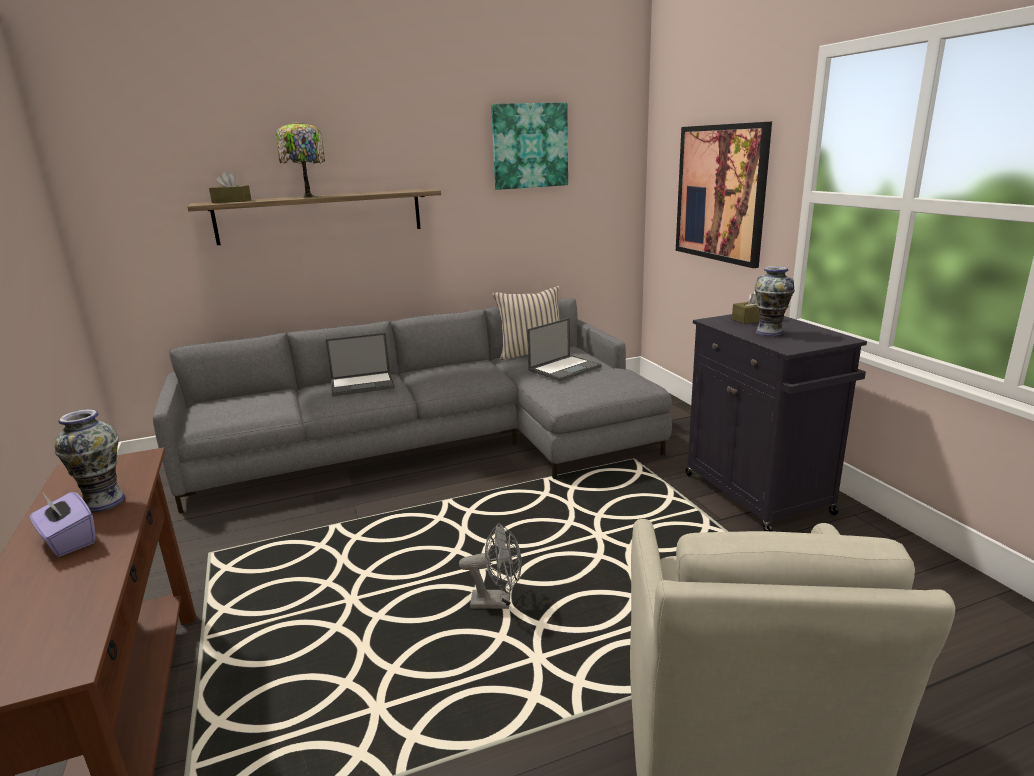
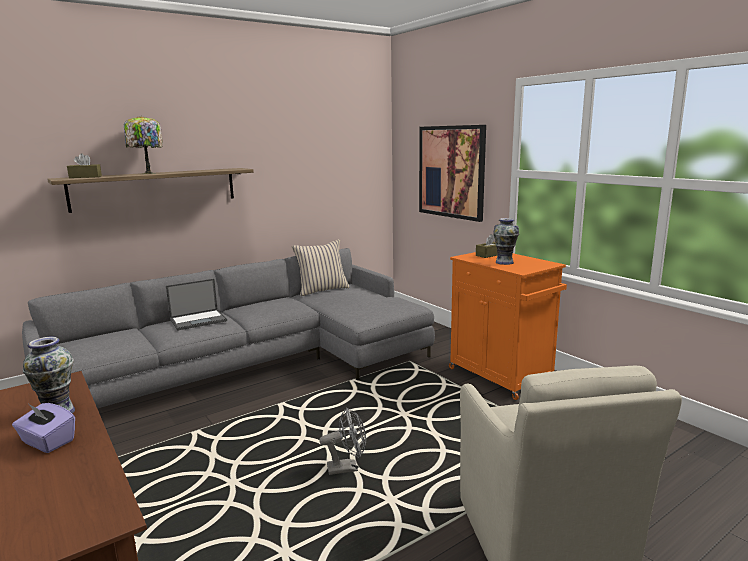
camera: 15 degrees left, 5 degrees down
picture [491,102,568,190] -> none
laptop [527,318,601,381] -> none
black cabinet [686,314,867,531] -> orange cabinet [449,252,567,400]

